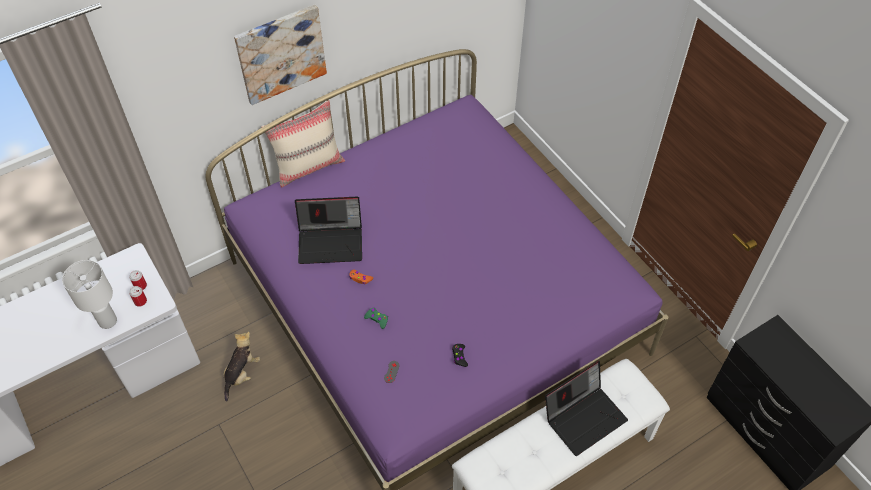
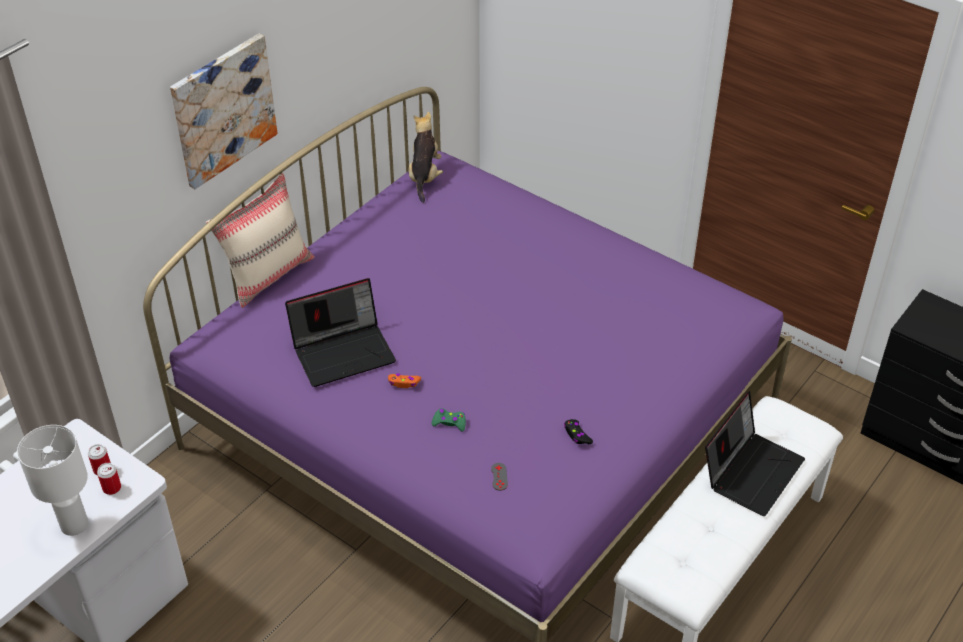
camera: 20 degrees left, 10 degrees down
plush toy [223,332,260,401] -> plush toy moved to [408,111,443,203]

